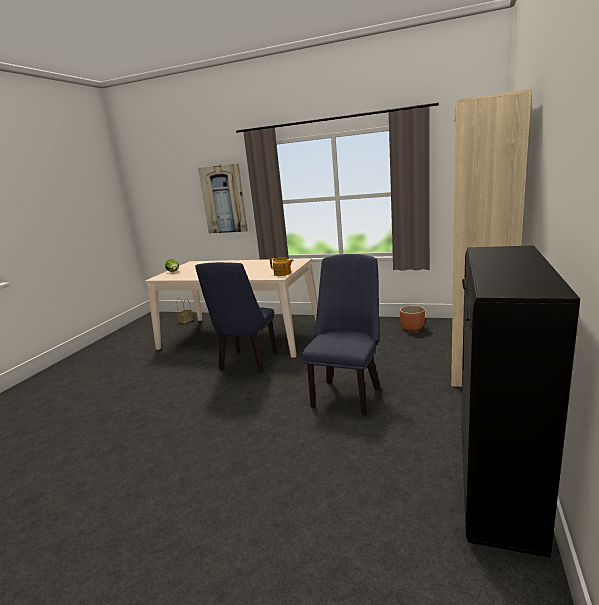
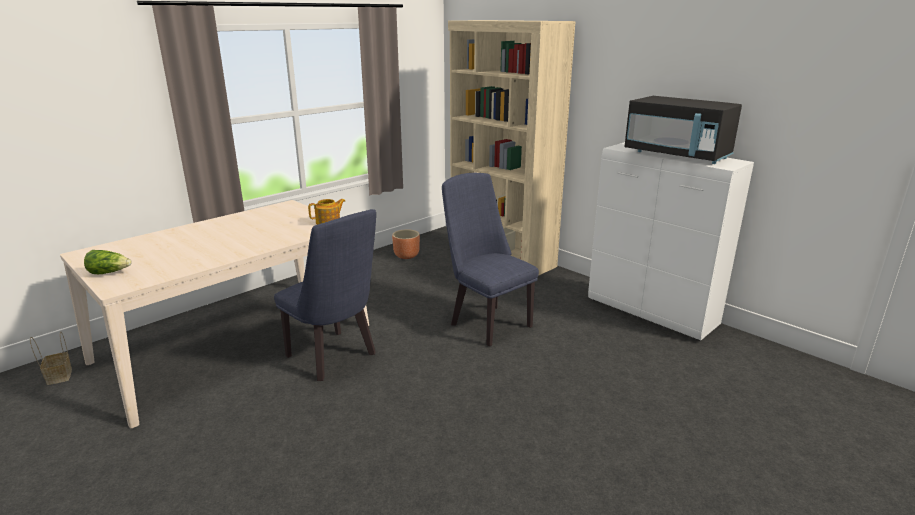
camera: 65 degrees left, 5 degrees up
picture [198,163,248,233] -> none
black cabinet [461,245,580,558] -> white cabinet [588,142,754,340]
none -> black microwave [624,96,742,164]

